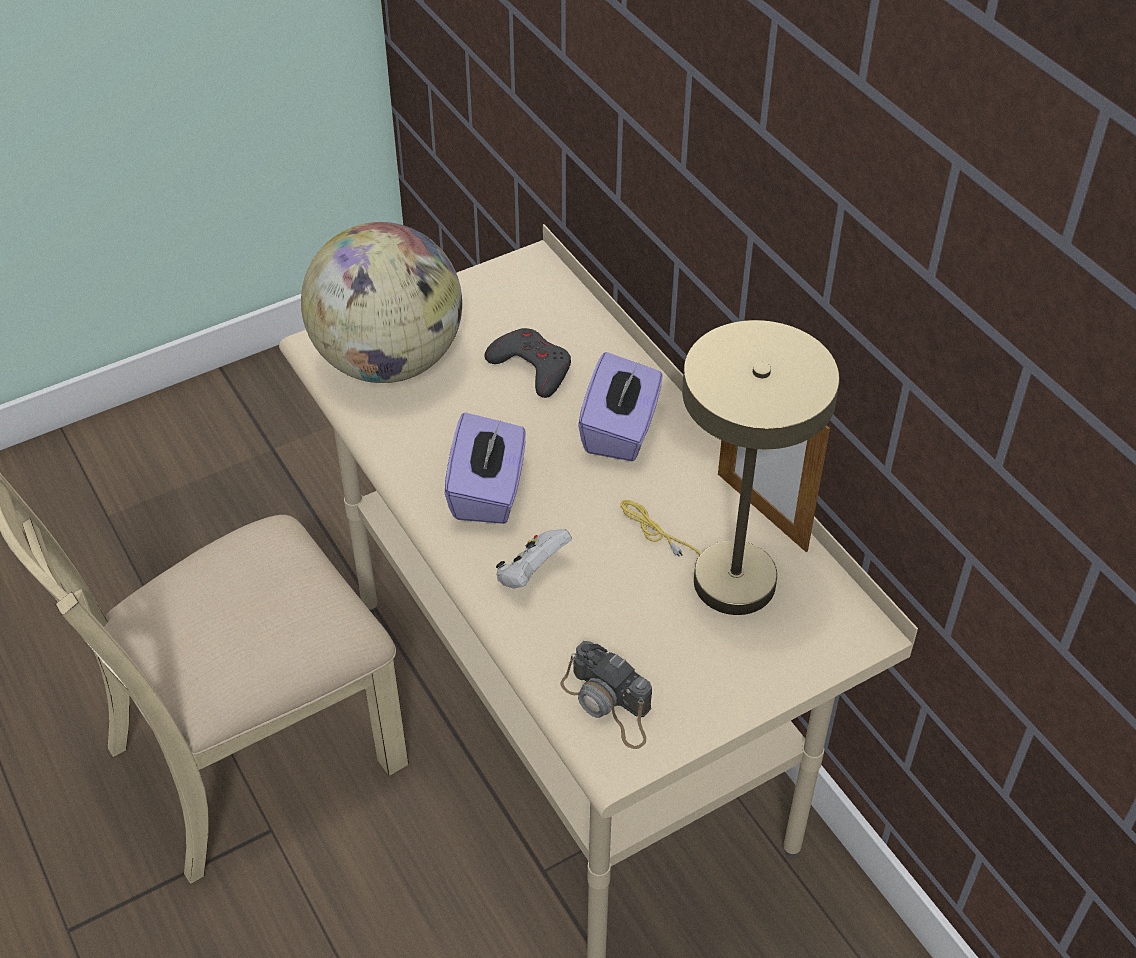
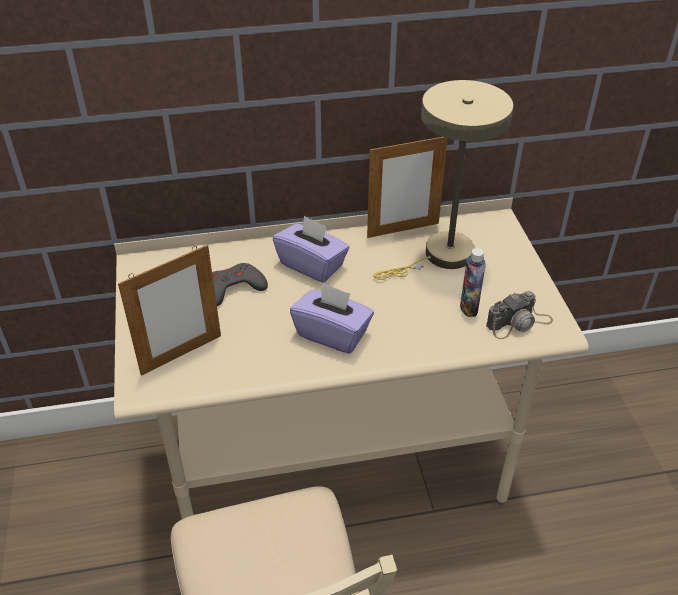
camera: 70 degrees left, 5 degrees down
globe [301,222,462,383] -> picture frame [118,245,221,376]
white game controller [496,529,572,589] -> none
none -> bottle [460,248,486,317]

